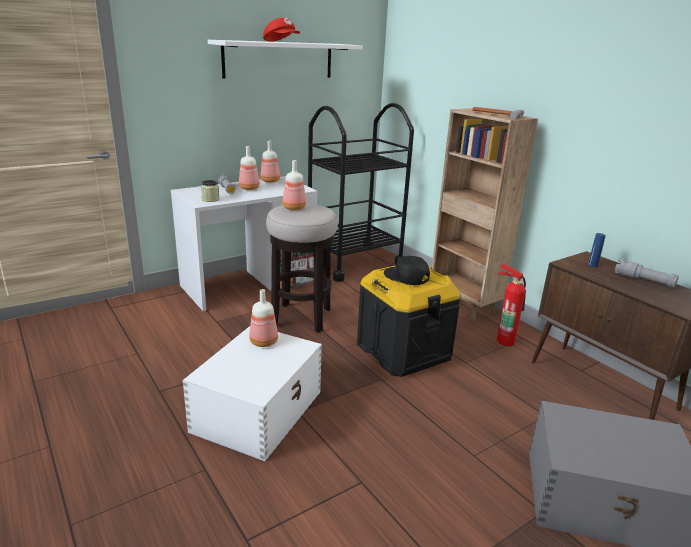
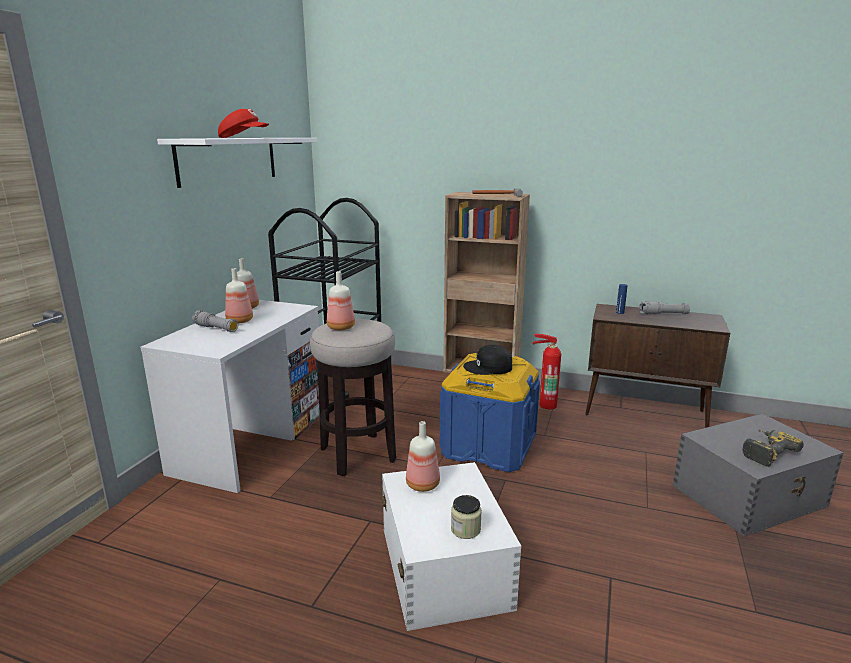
camera: 35 degrees left, 5 degrees down
jar [201,180,220,202] -> jar moved to [451,495,482,539]
black storage box [357,265,461,377] -> blue storage box [440,353,540,472]
none -> power drill [742,430,804,467]

